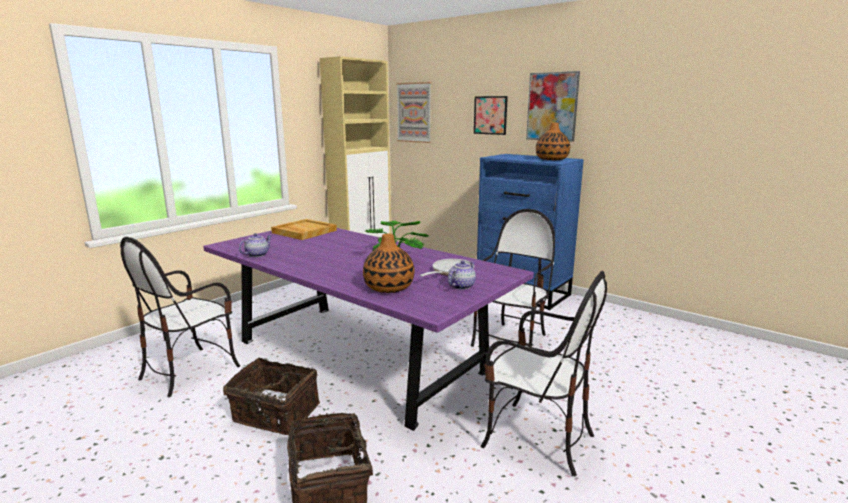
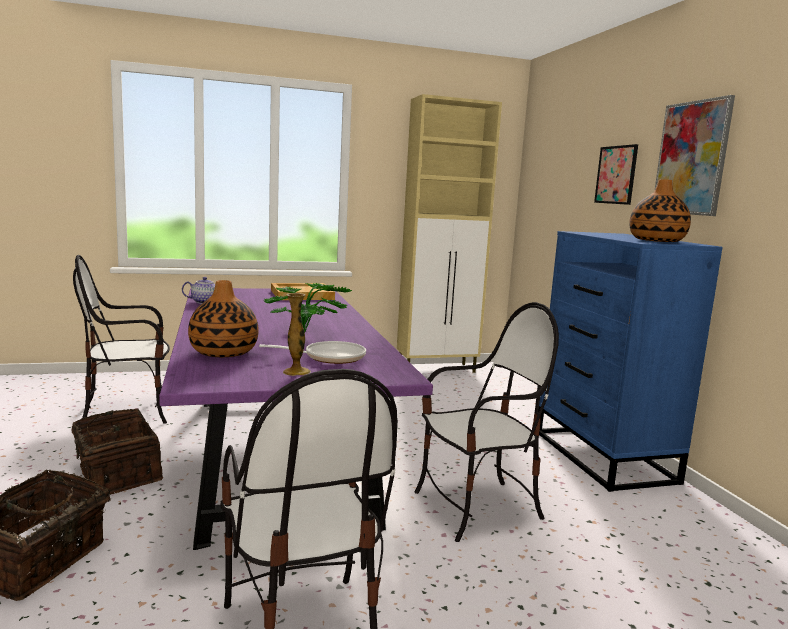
camera: 35 degrees right, 5 degrees down
picture [396,82,431,143] -> none
teapot [448,260,476,290] -> vase [283,293,311,376]

